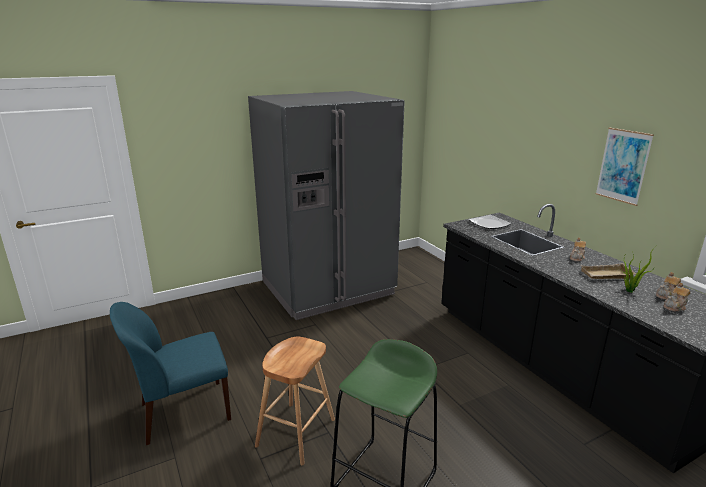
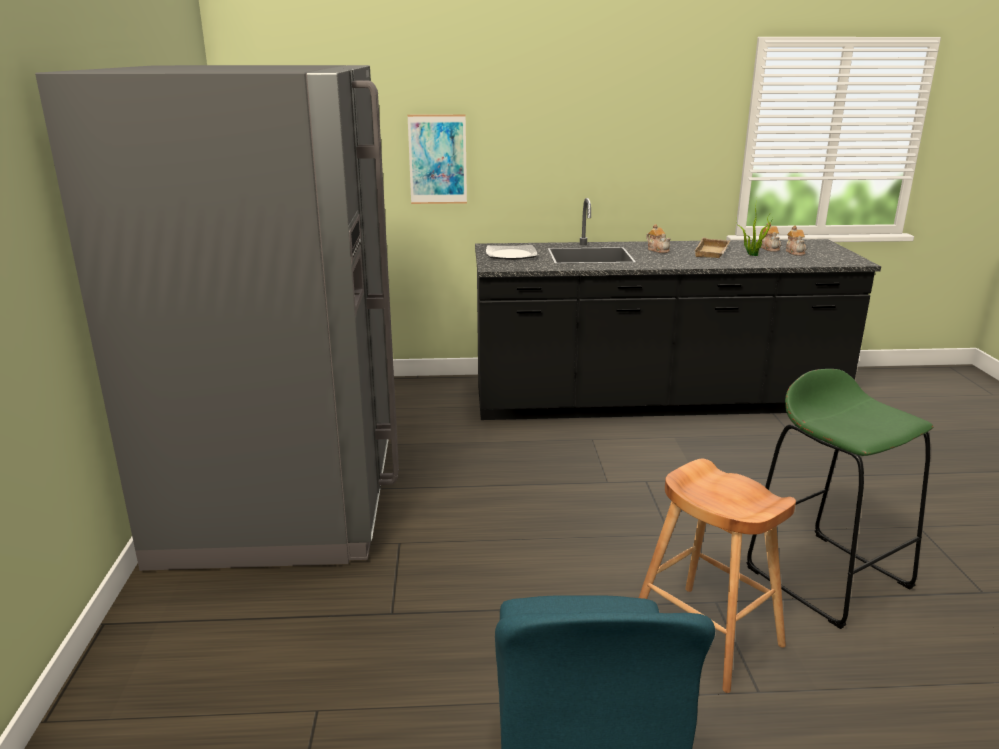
camera: 65 degrees left, 0 degrees up
picture [596,127,654,206] -> picture moved to [407,114,467,204]

